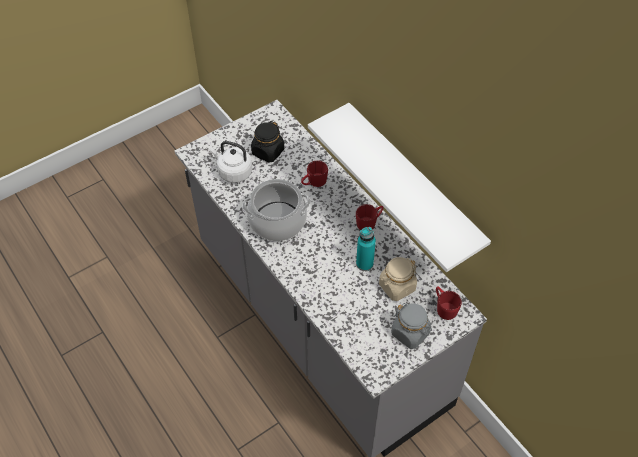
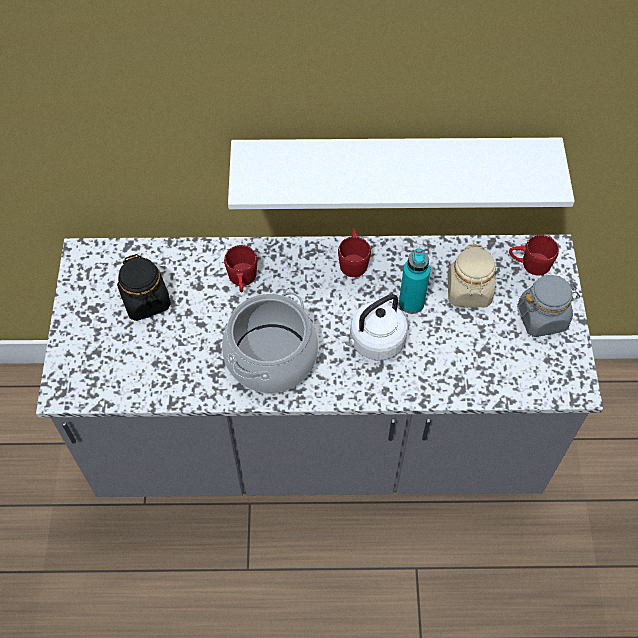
camera: 55 degrees left, 5 degrees up
white kettle [210,141,252,183] -> white kettle moved to [338,294,408,360]

